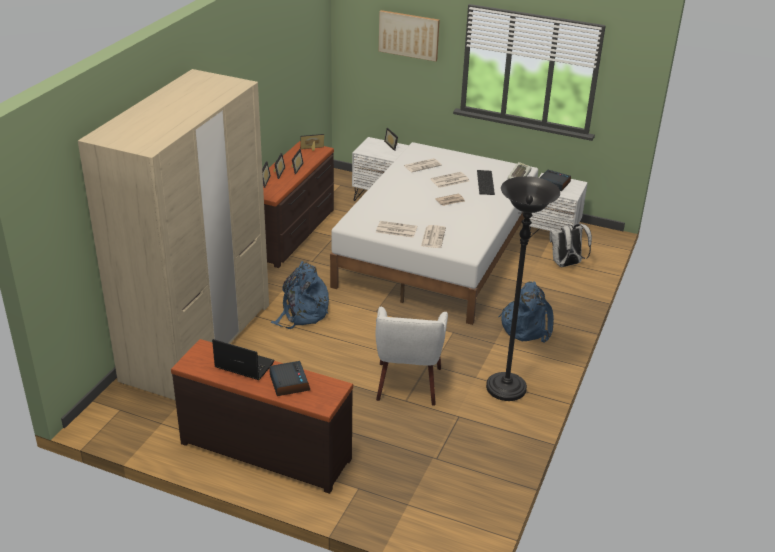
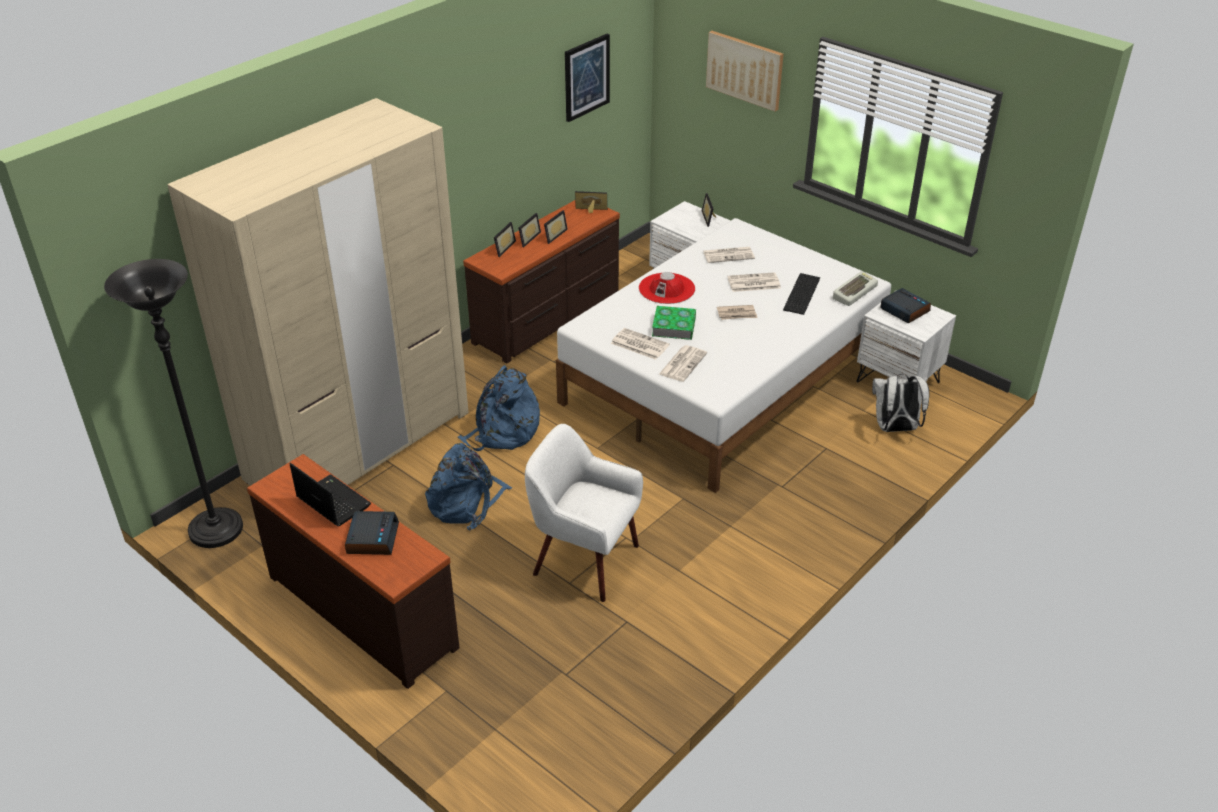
camera: 20 degrees right, 5 degrees up
white armchair [376,307,448,406] -> white armchair turned 90 degrees clockwise [525,424,643,602]
black floor lamp [486,176,560,401] -> black floor lamp moved to [104,259,243,548]
blue backpack [498,281,554,343] -> blue backpack moved to [425,443,513,531]
none -> picture [565,34,610,122]
none -> red hat [639,272,695,304]
none -> book [652,306,696,340]

